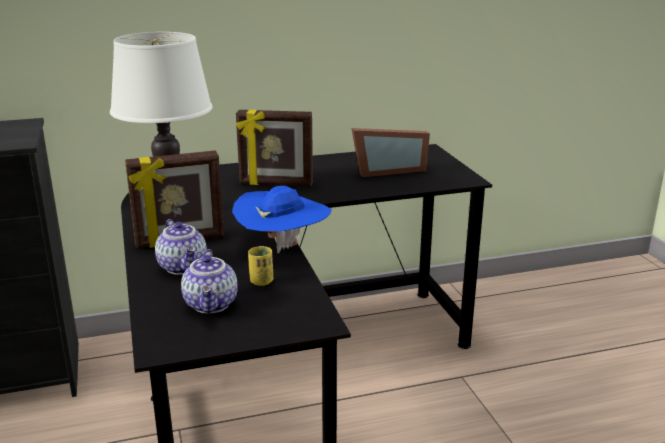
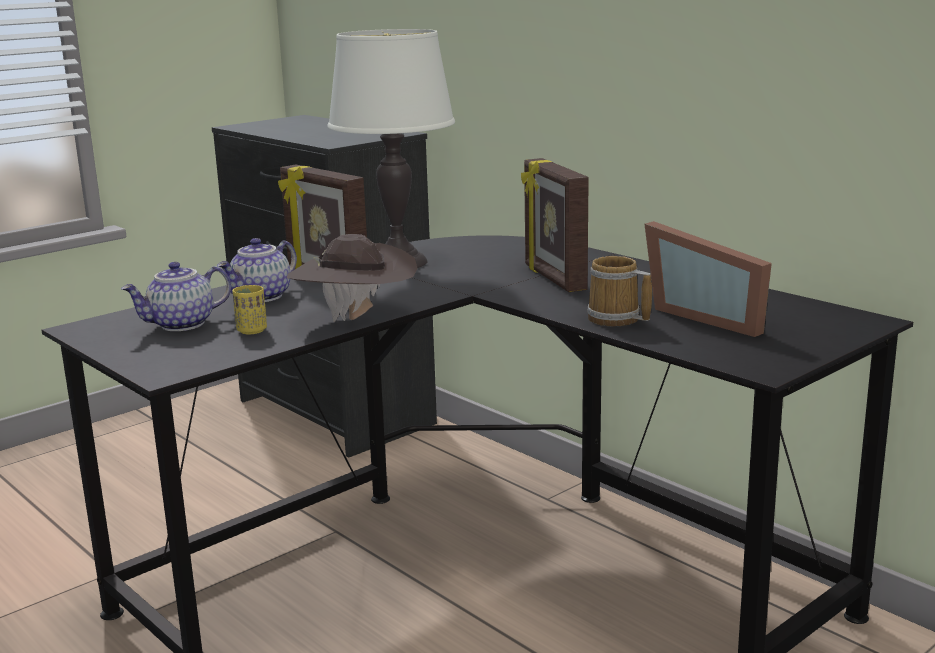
camera: 65 degrees right, 5 degrees down
blue hat [232,186,332,253] -> brown hat [287,234,417,322]
none -> mug [587,256,652,327]

